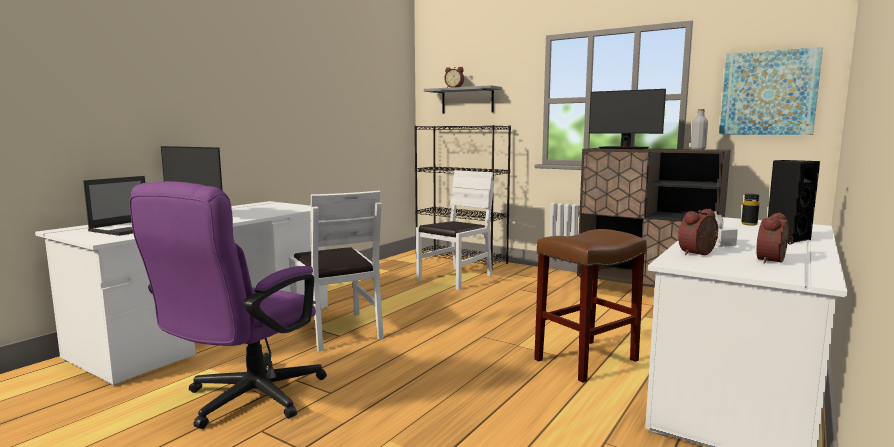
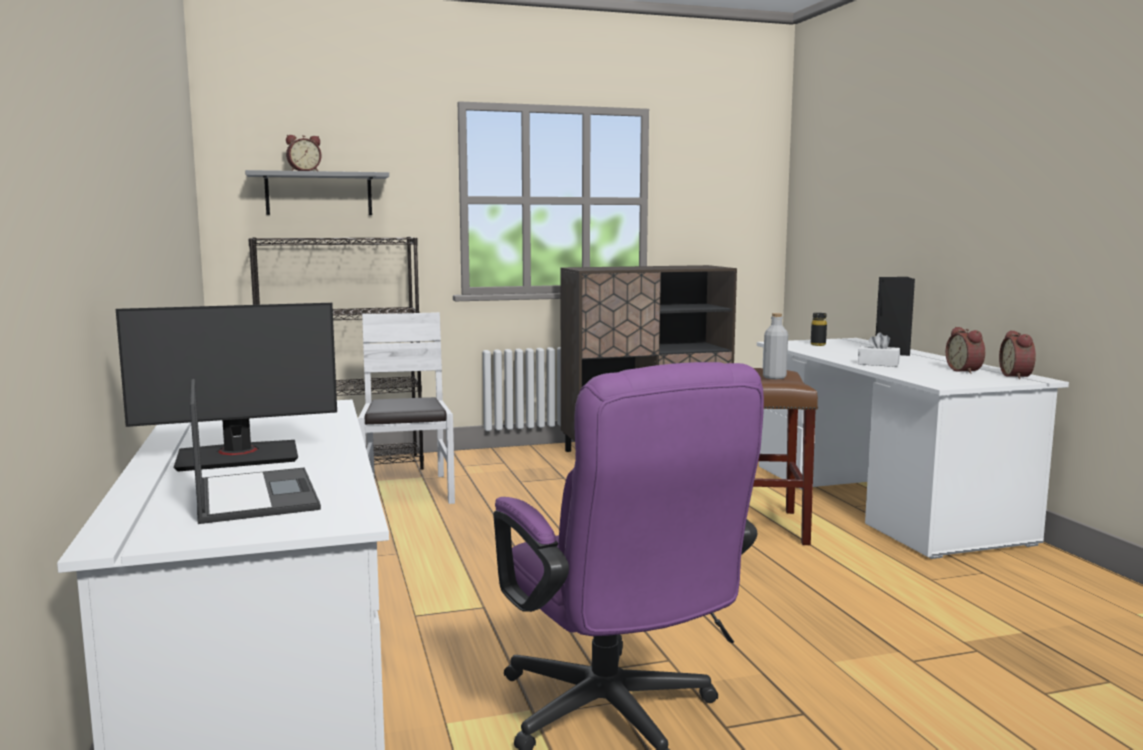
camera: 50 degrees left, 0 degrees up
white chair [289,191,384,351] -> none
monitor [589,89,666,149] -> none
alarm clock [678,208,718,255] -> alarm clock moved to [999,330,1036,379]
grey bottle [691,109,708,150] -> grey bottle moved to [763,313,788,379]
picture [719,47,823,135] -> none

